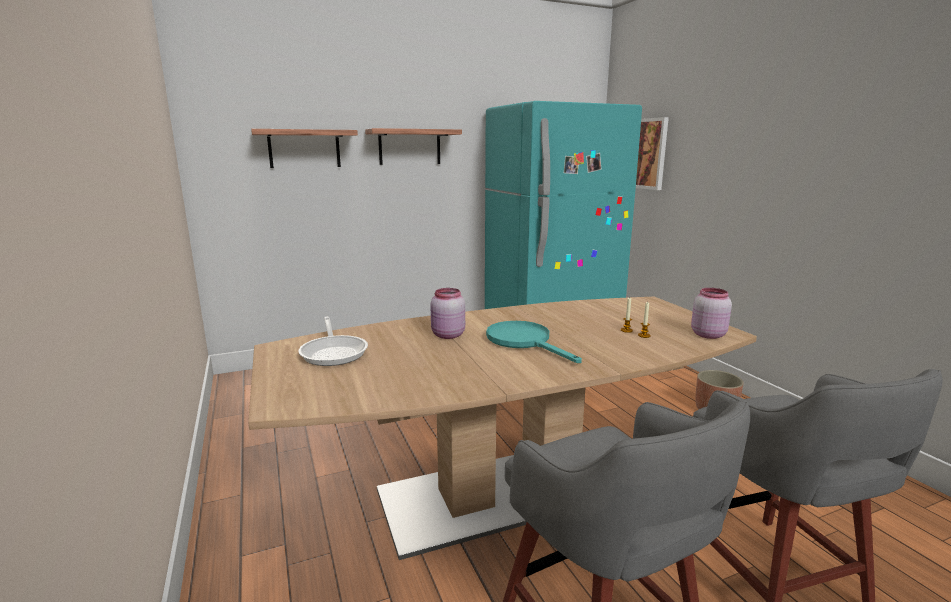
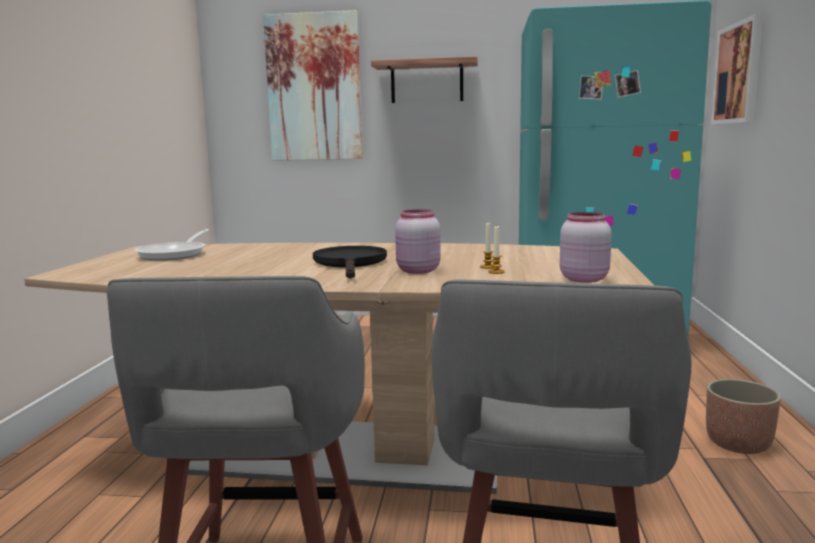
camera: 30 degrees right, 5 degrees down
shelf [251,129,358,168] -> picture [263,10,363,161]
pink jar [430,288,465,339] -> pink jar moved to [395,209,441,274]
turquoise frying pan [486,321,582,363] -> black frying pan [313,246,387,278]

